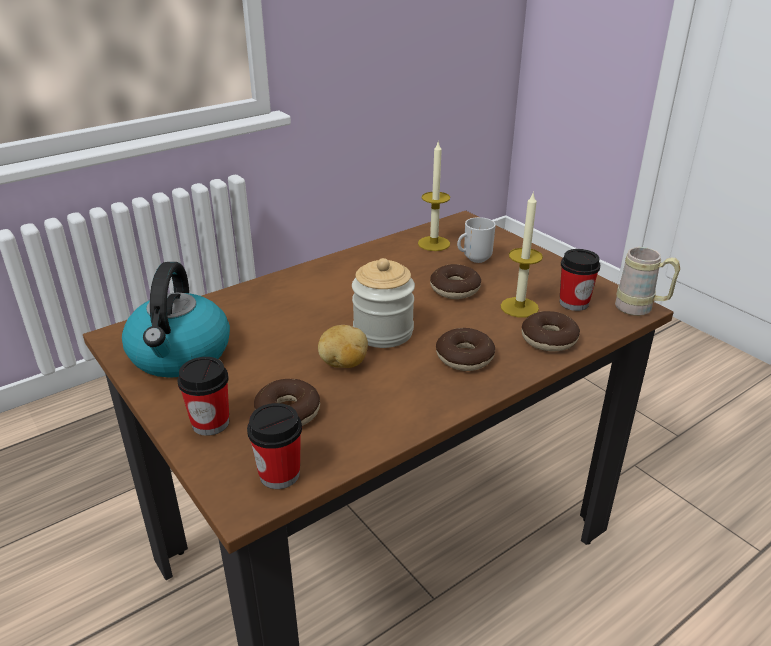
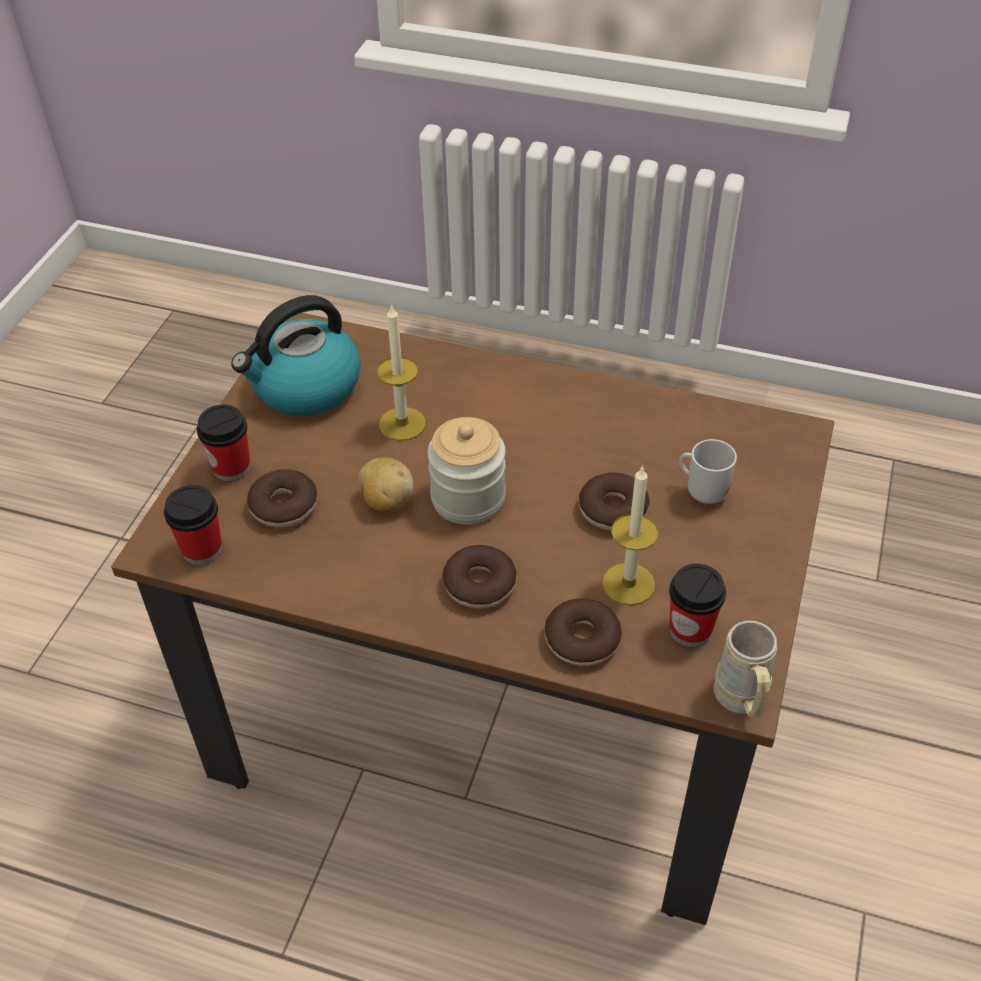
camera: 55 degrees right, 15 degrees up
candle [418,140,450,251] -> candle moved to [377,304,426,441]

